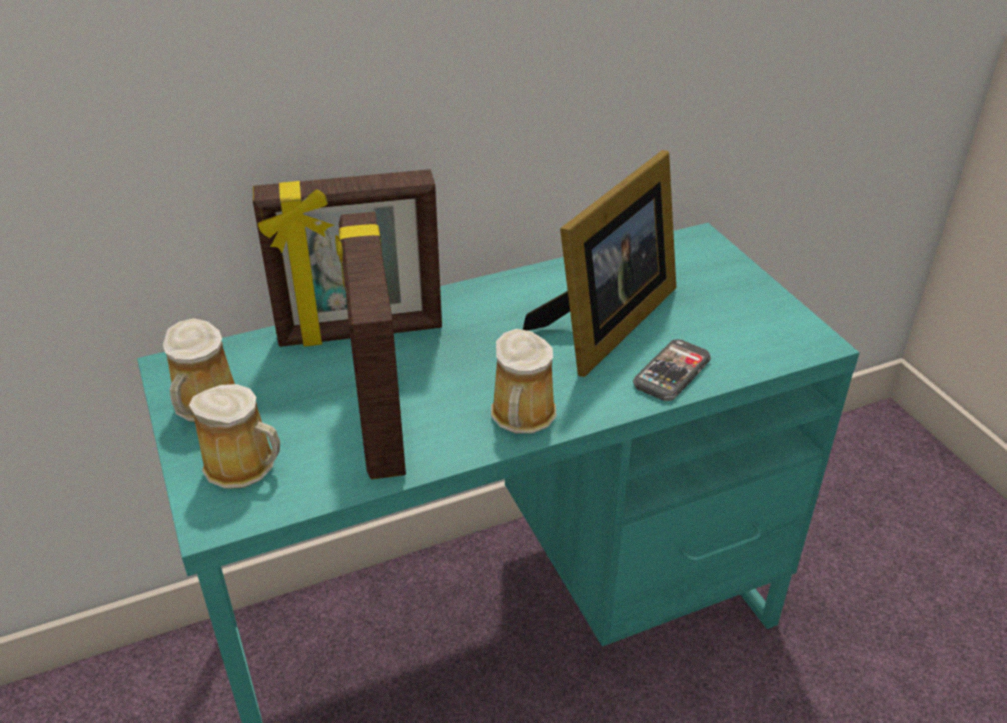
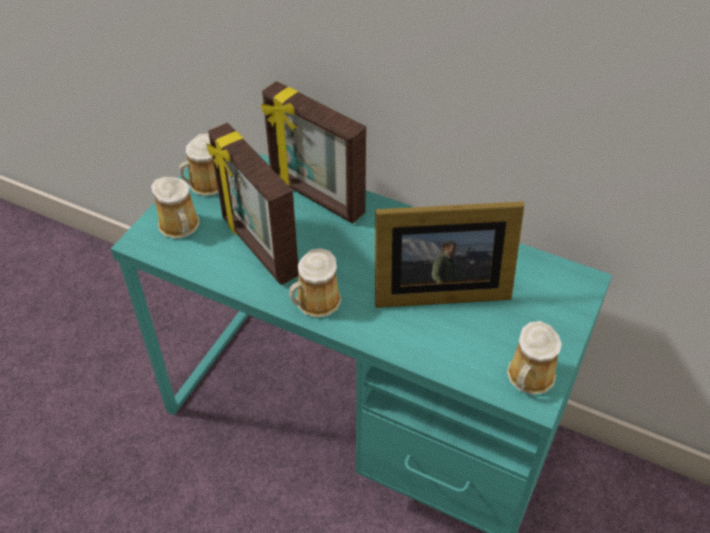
camera: 50 degrees right, 10 degrees up
picture frame [335,212,406,479] -> picture frame turned 75 degrees counterclockwise [207,123,299,285]
phone [633,339,711,401] -> none
none -> mug [507,321,562,395]

